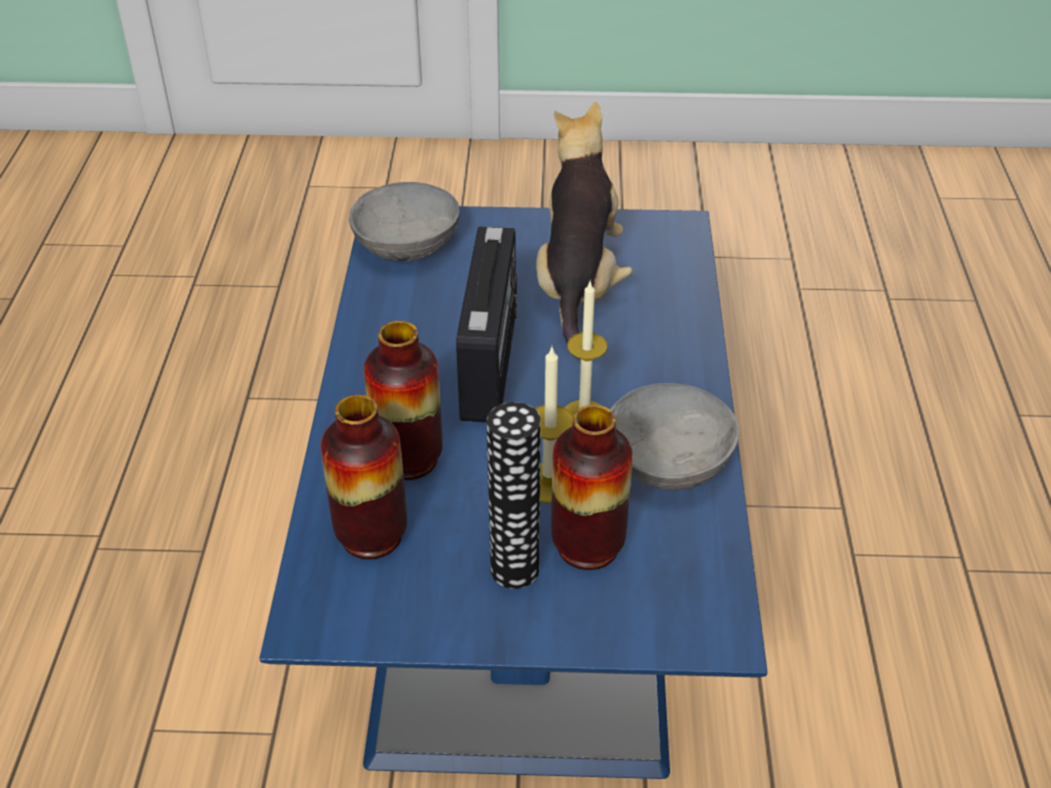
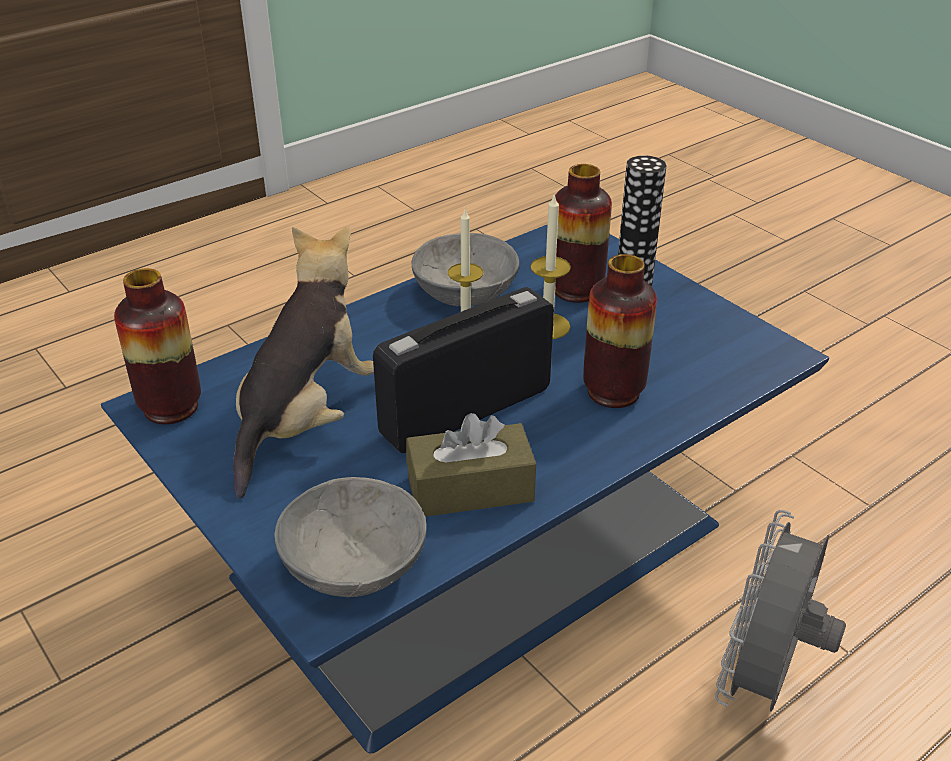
camera: 130 degrees left, 5 degrees down
vase [321,395,407,559] -> vase moved to [114,268,201,424]
plush toy [536,102,633,359] -> plush toy turned 150 degrees clockwise [233,226,374,498]
none -> brown tissue box [406,413,536,517]
none -> grey fan [715,510,846,711]

